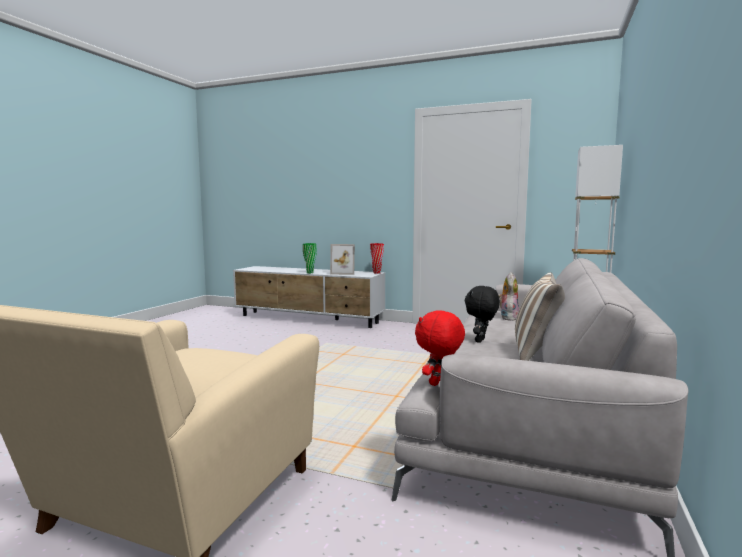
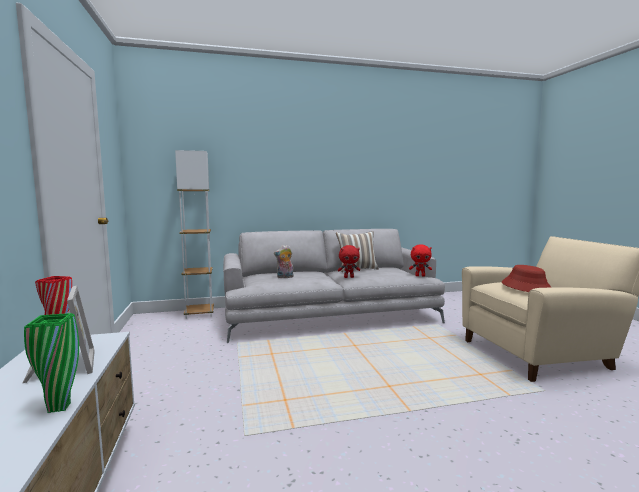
camera: 125 degrees left, 0 degrees up
black plush toy [465,286,500,343] -> red plush toy [338,245,360,278]
none -> red hat [502,265,551,292]

